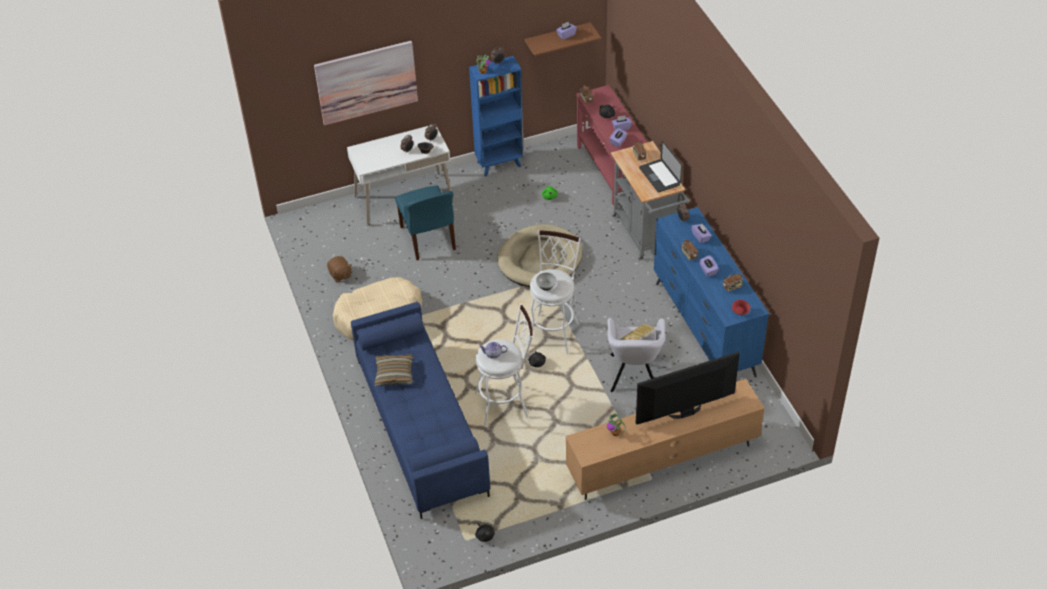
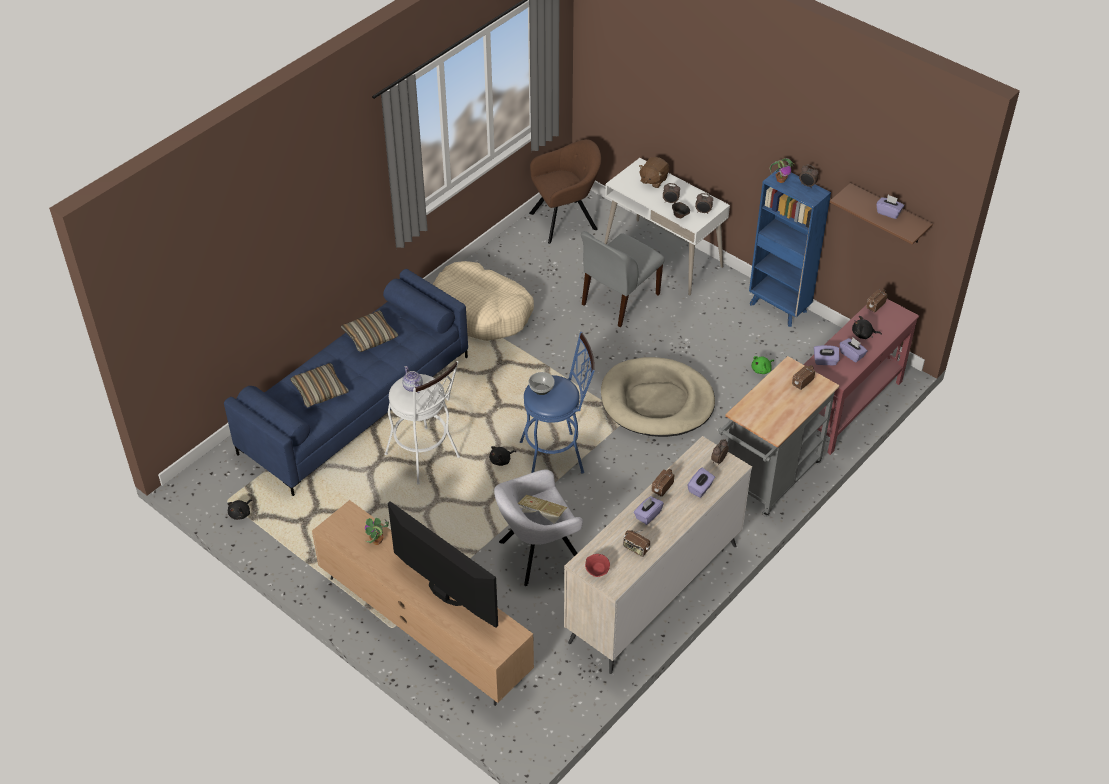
camera: 60 degrees right, 0 degrees up
picture [314,41,418,125] -> none
brown plush toy [327,256,352,282] -> brown plush toy moved to [639,157,669,188]
blue chair [395,186,456,260] -> grey chair [581,231,665,327]
white stool [526,230,581,354] -> blue stool [520,332,595,474]
laptop [639,141,682,193] -> none
blue dresser [654,207,769,377] -> beige dresser [564,436,752,674]
none -> pillow [290,363,349,408]
none -> brown armchair [529,139,601,244]

